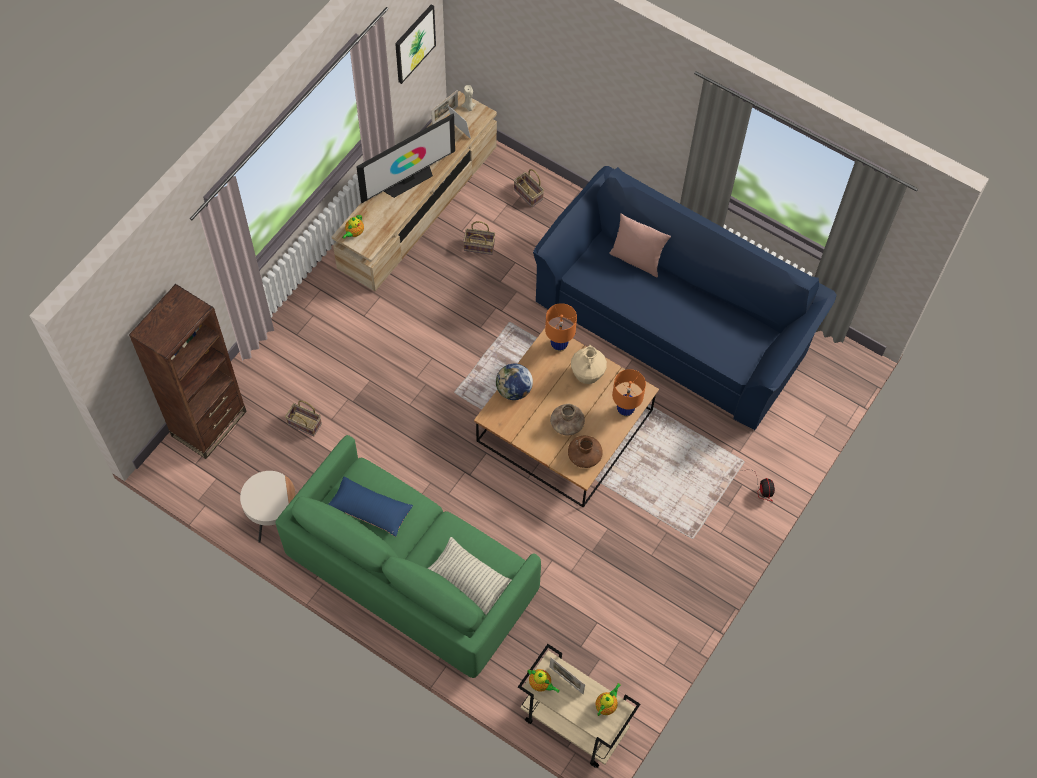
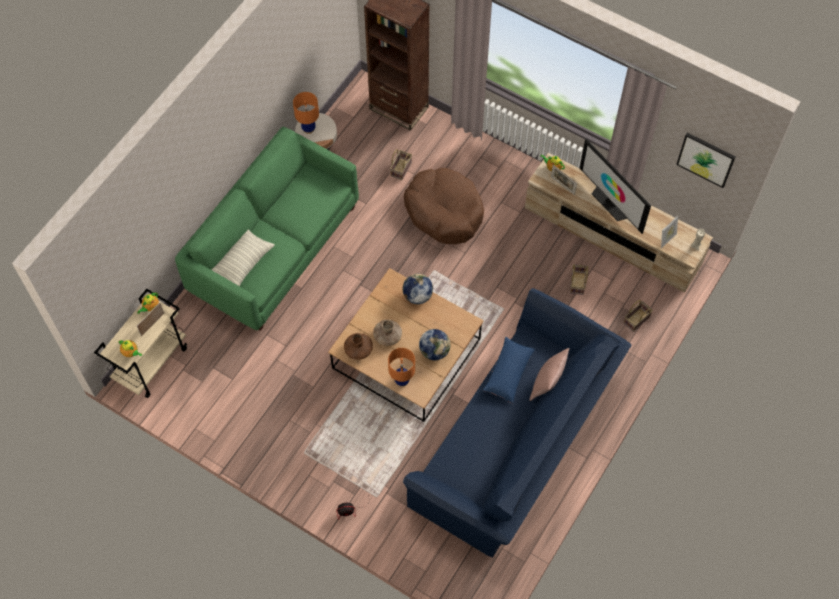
camera: 90 degrees right, 0 degrees up
blue pillow [328,476,413,537] -> blue pillow moved to [483,337,535,403]
picture frame [431,90,458,125] -> picture frame moved to [551,165,577,195]
orange table lamp [545,303,577,352] -> orange table lamp moved to [293,92,319,134]
beige vase [571,345,607,384] -> globe [419,329,450,360]
none -> brown dog bed [404,168,484,244]

